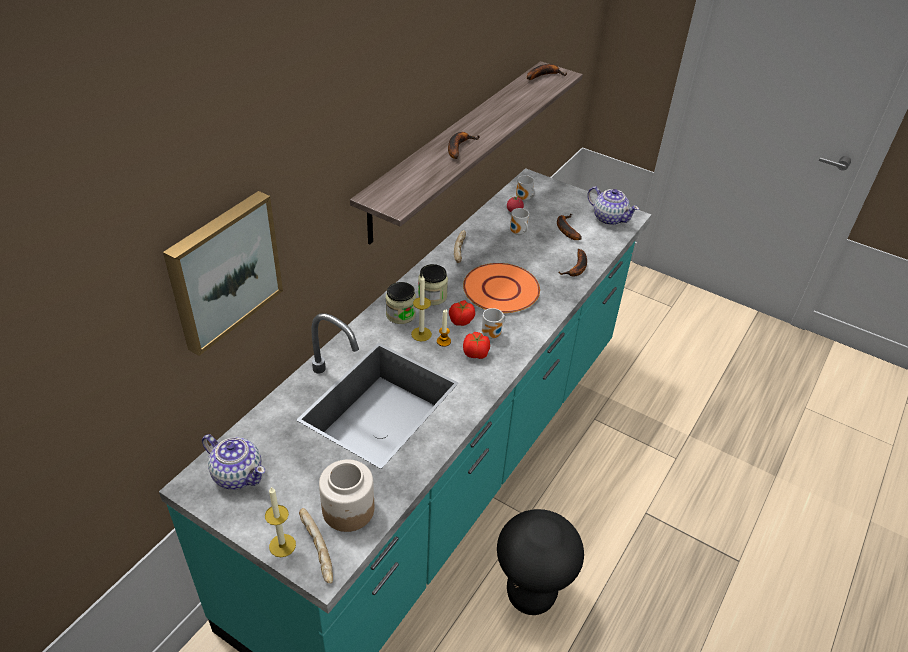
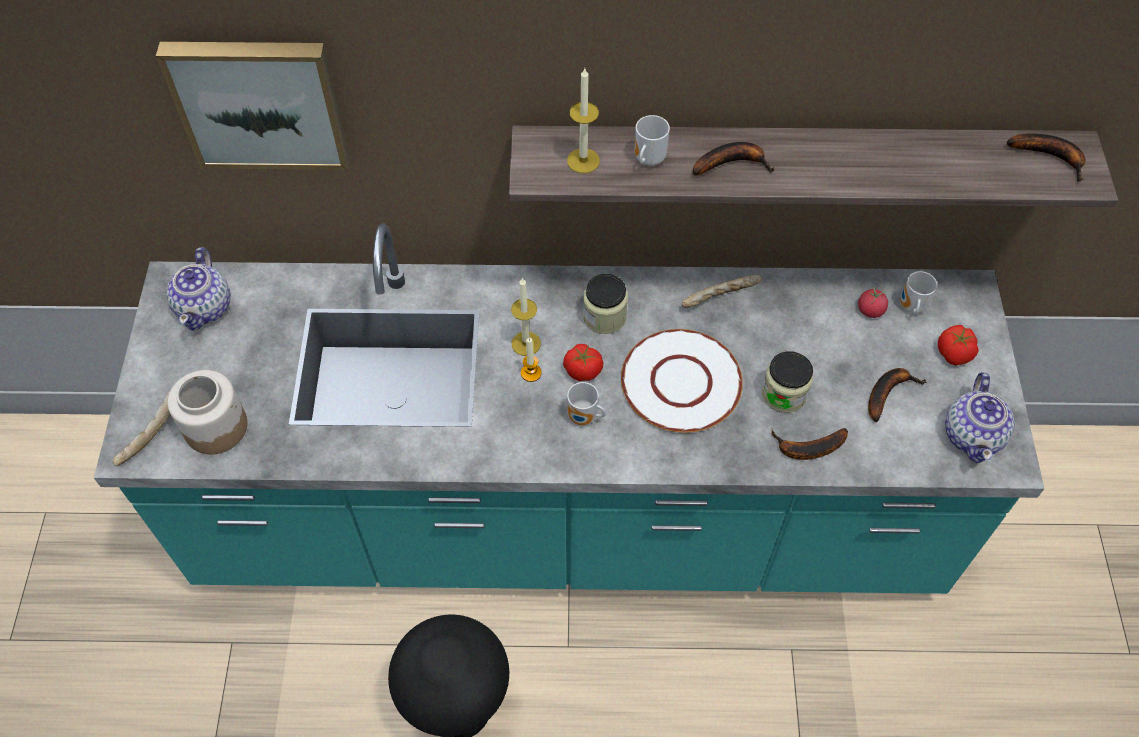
camera: 60 degrees right, 15 degrees up
candle [265,486,296,557] -> candle moved to [567,68,600,173]
jar [386,282,416,324] -> jar moved to [761,351,813,413]
orange plate [463,263,540,313] -> white plate [621,329,743,433]
tomato [463,332,490,359] -> tomato moved to [938,325,979,365]
mug [510,208,529,235] -> mug moved to [635,115,670,166]

